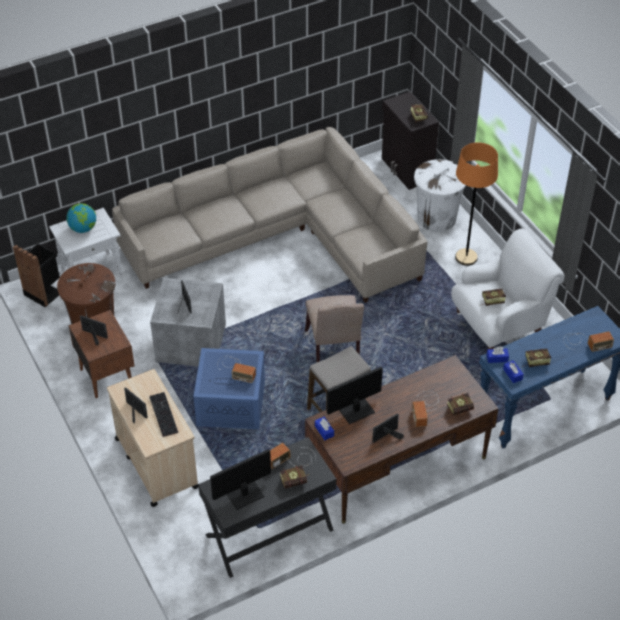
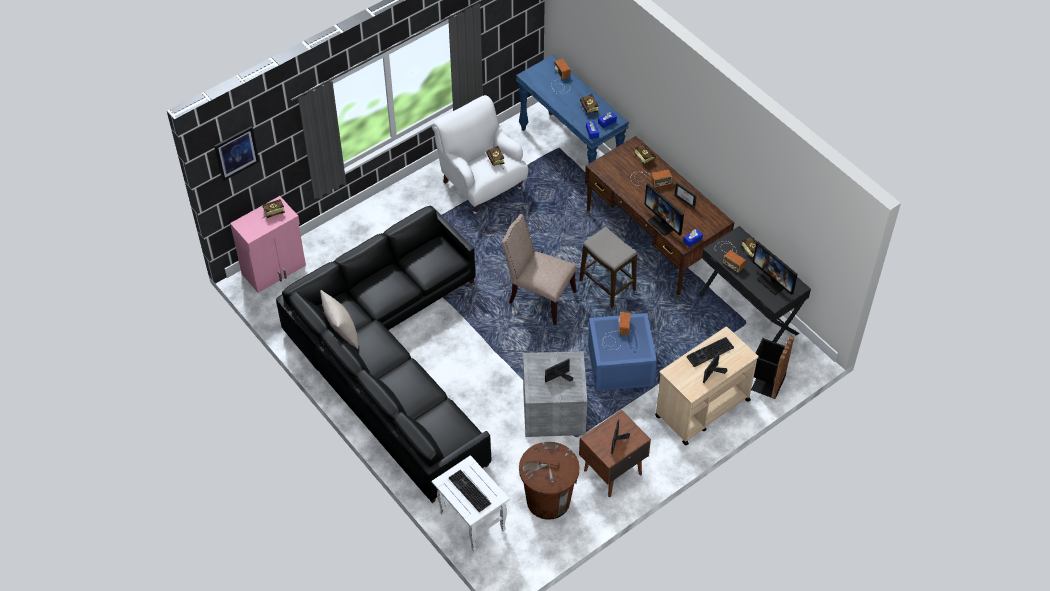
camera: 100 degrees left, 5 degrees up
black trash can [13,243,60,307] -> black trash can moved to [751,335,794,399]
globe [66,203,96,233] -> keyboard [449,470,491,512]
beige sofa [112,127,427,303] -> black sofa [276,206,491,503]
beige chair [305,295,364,363] -> beige chair turned 135 degrees counterclockwise [502,214,577,325]
black cabinet [382,92,439,190] -> pink cabinet [230,196,306,293]
white trash can [414,159,466,232] -> none
orange floor lamp [455,142,498,266] -> none
none -> picture [214,126,259,181]
none -> beige pillow [320,290,358,349]

